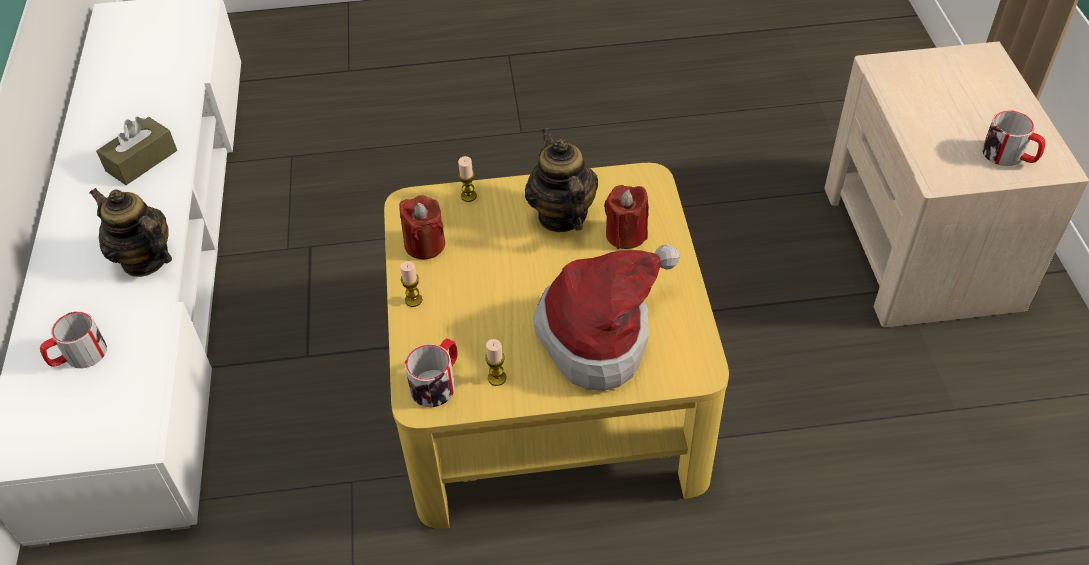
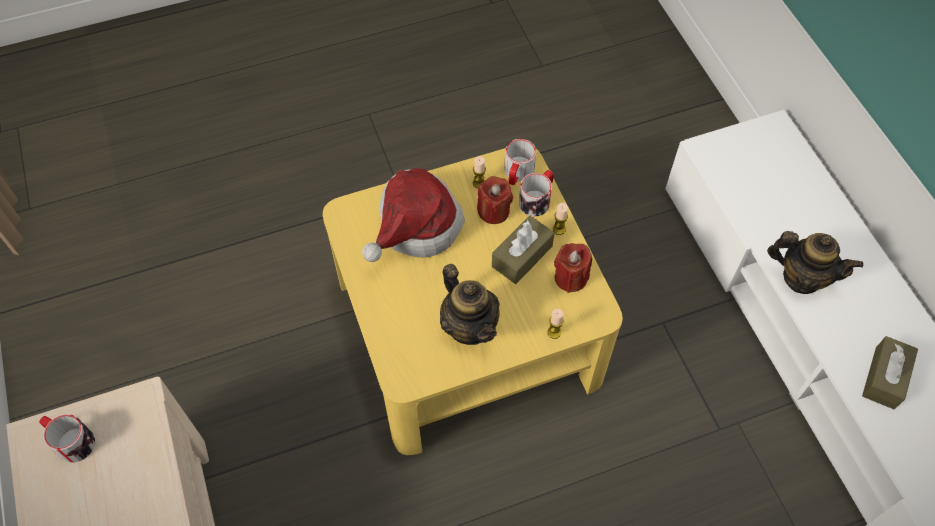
camera: 165 degrees right, 10 degrees up
mug [40,311,107,368] -> mug moved to [519,170,553,216]
red candle [604,185,649,249] -> red candle moved to [477,176,513,224]
none -> brown tissue box [492,216,554,284]

